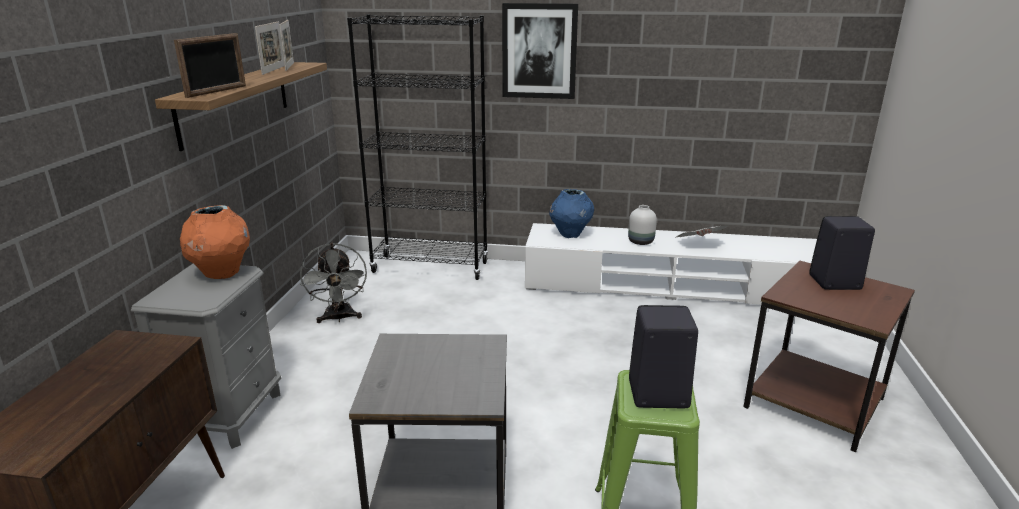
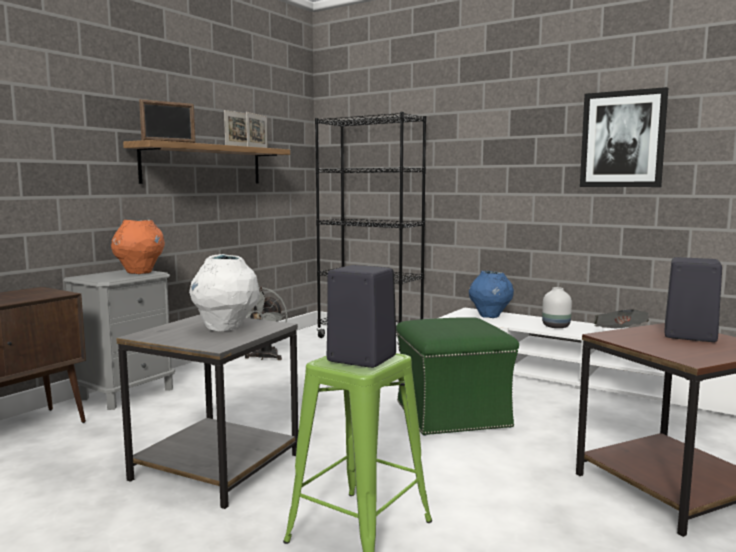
camera: 25 degrees right, 15 degrees down
picture [502,3,578,99] -> picture moved to [580,87,668,187]
none -> white vase [189,254,260,332]
none -> green ottoman [396,317,519,436]

